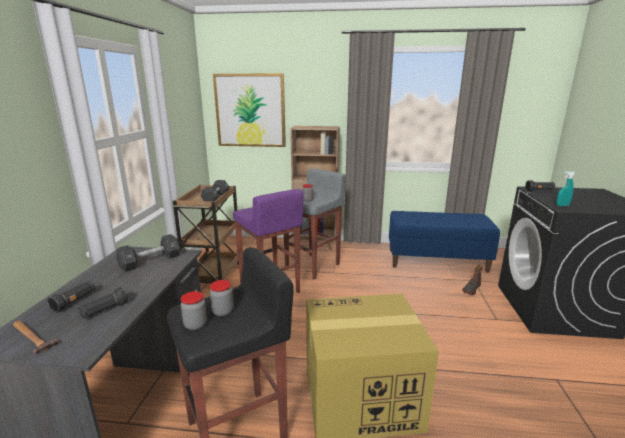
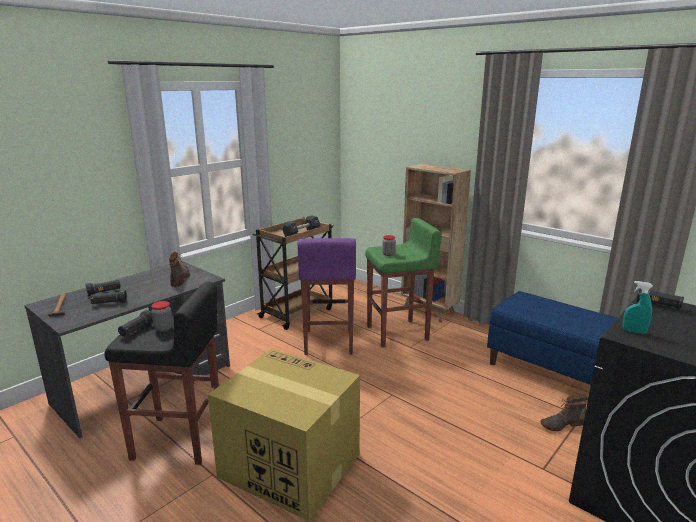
camera: 35 degrees right, 0 degrees up
black dumbbell [116,234,180,272] -> boot [169,252,190,287]
jar [181,291,207,330] -> black flashlight [118,310,153,337]
picture [213,74,286,147] -> none
grey stool [284,168,346,280] -> green stool [365,218,442,347]

